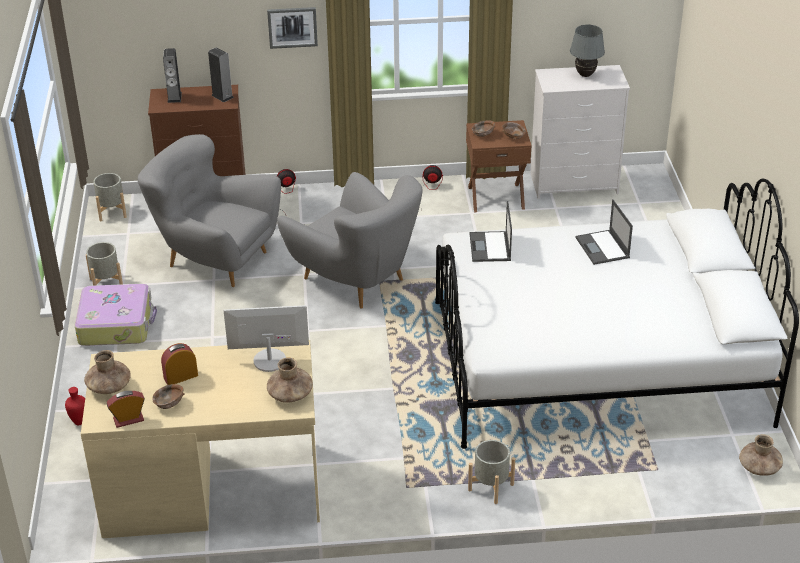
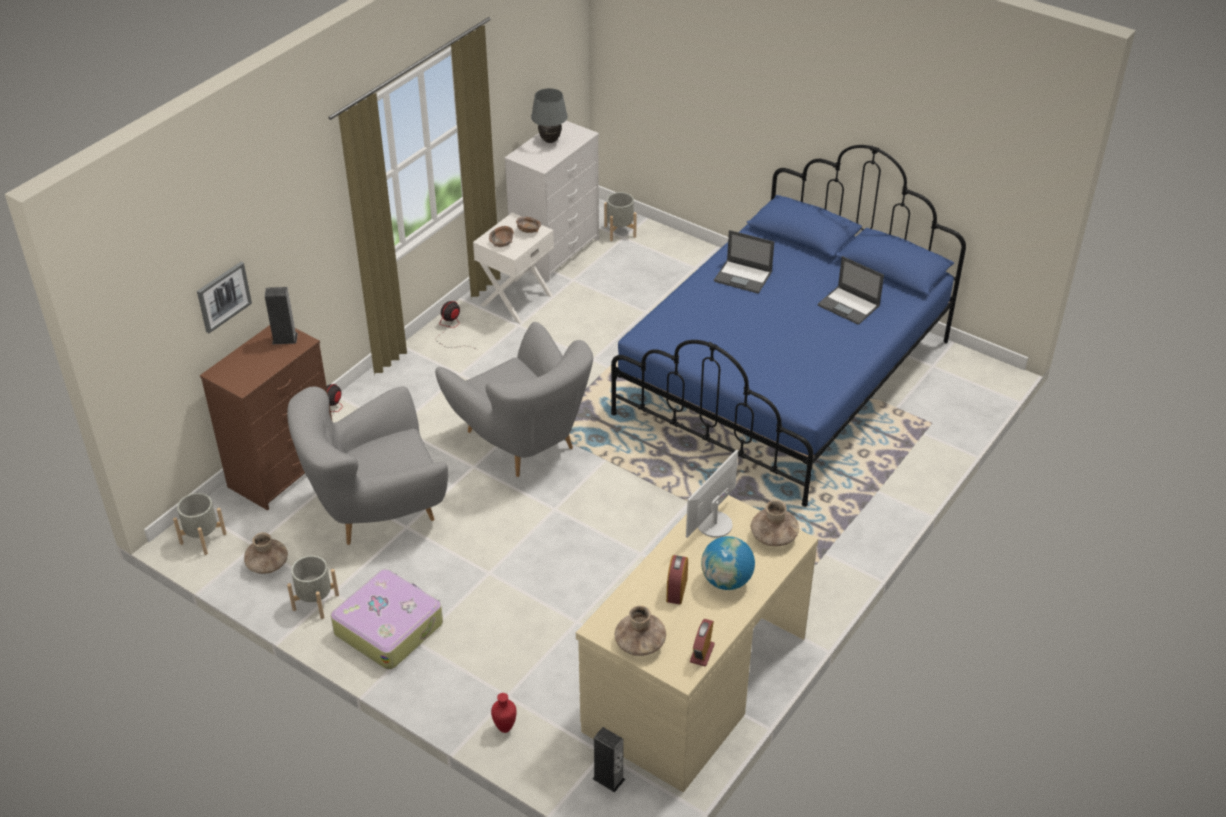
camera: 50 degrees left, 5 degrees up
brown bowl [152,384,184,409] -> none
speaker [163,48,182,103] -> speaker moved to [592,727,625,792]
picture [267,7,318,49] -> picture moved to [197,262,252,333]
grey armchair [277,172,423,309] -> grey armchair turned 60 degrees clockwise [435,322,593,477]
white bed [435,179,799,449] -> blue bed [611,145,966,507]
brown nightstand [466,120,532,213] -> white nightstand [473,213,554,323]
grey planter [468,440,515,504] -> grey planter moved to [604,192,637,241]
laptop [470,201,512,262] -> laptop moved to [818,256,884,325]
brown vase [739,434,783,476] -> brown vase moved to [244,532,288,574]
none -> globe [701,536,755,590]

